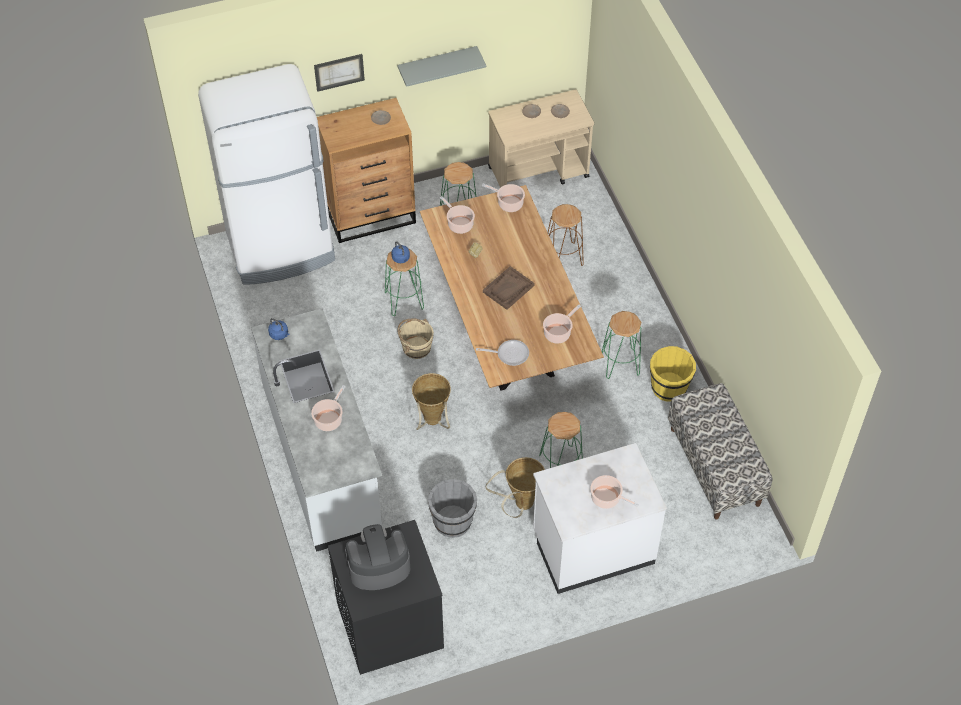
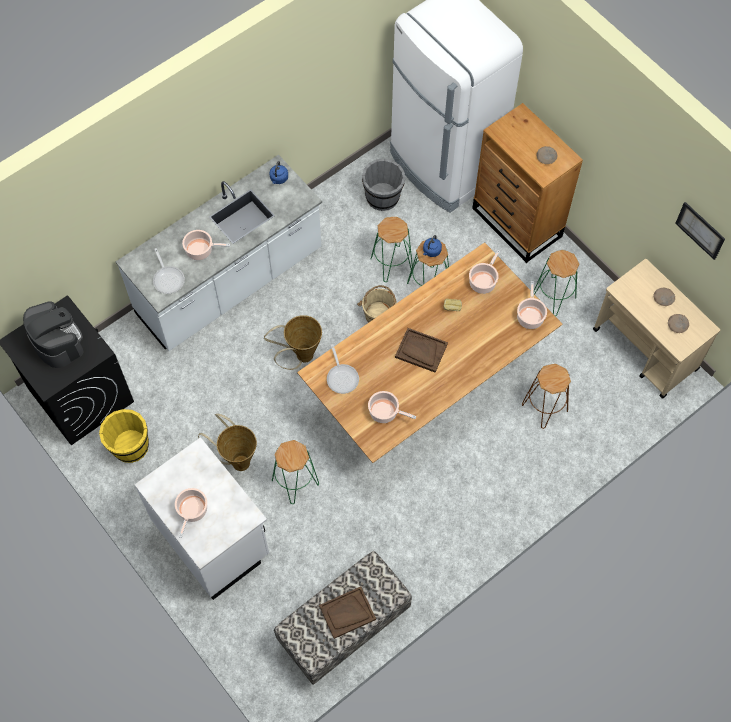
camera: 70 degrees right, 10 degrees up
picture [314,54,365,92] -> picture moved to [675,202,725,260]
grey shelf [397,46,486,87] -> none
grey bucket [428,479,477,538] -> grey bucket moved to [362,158,405,211]
green stool [602,311,642,379] -> green stool moved to [371,217,413,282]
yellow bucket [650,346,696,402] -> yellow bucket moved to [99,409,149,463]
none -> frying pan [153,248,185,294]
none -> brown tray [319,587,376,639]

